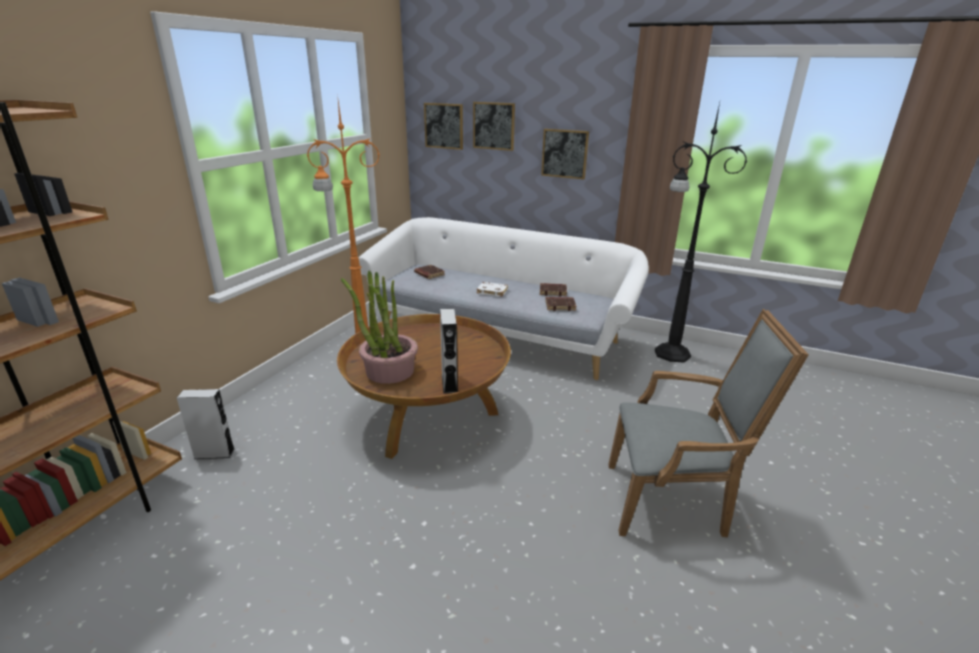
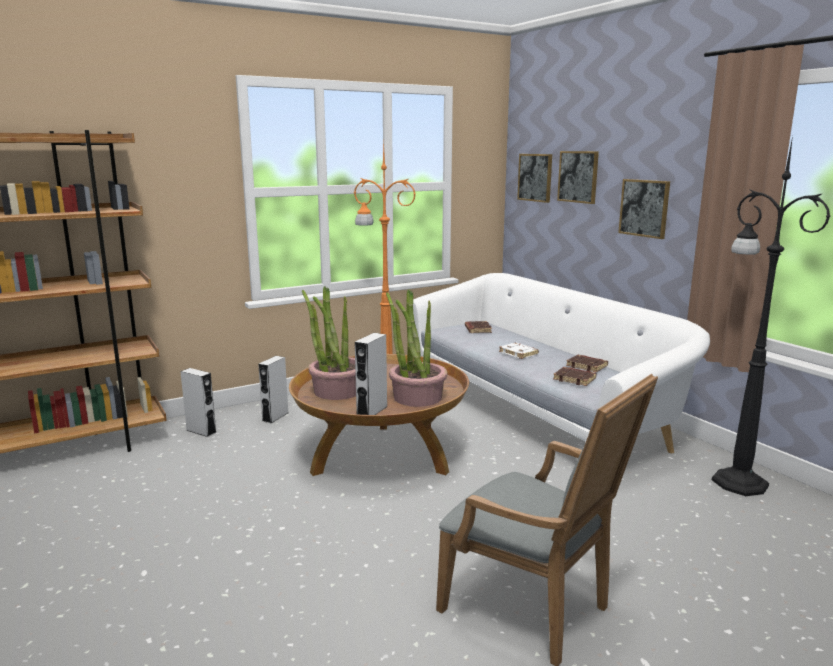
camera: 35 degrees right, 10 degrees down
none -> grey speaker [258,356,288,423]
none -> potted plant [386,290,448,407]

